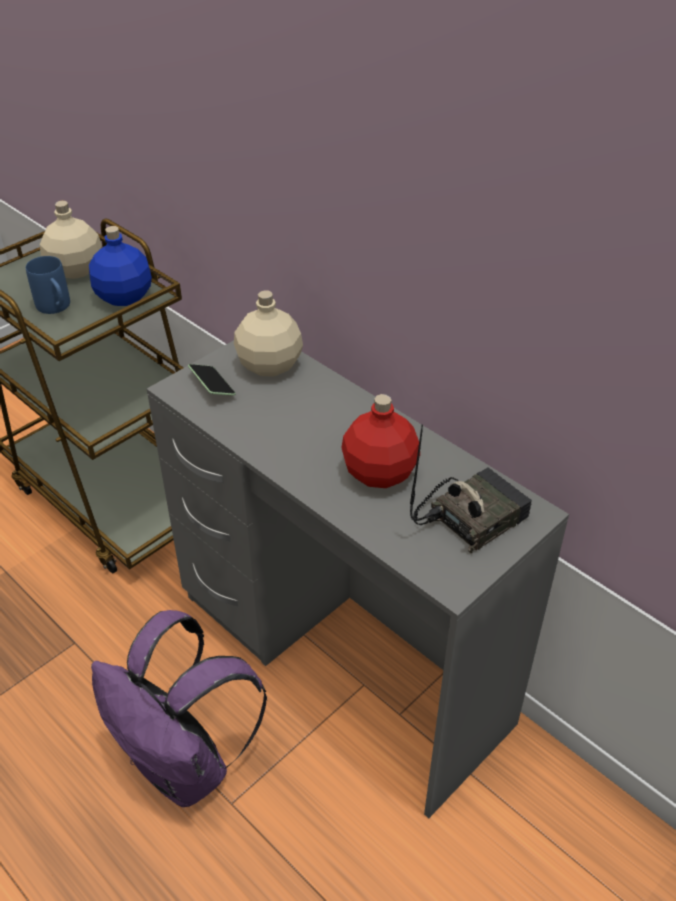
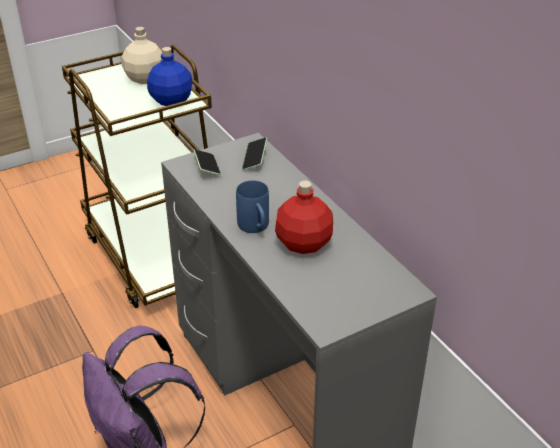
camera: 15 degrees right, 5 degrees down
blue mug [26,256,70,314] -> blue mug moved to [236,180,269,233]
beige bottle [234,291,303,376] -> phone [242,137,267,170]
radio [410,425,532,554] -> none

